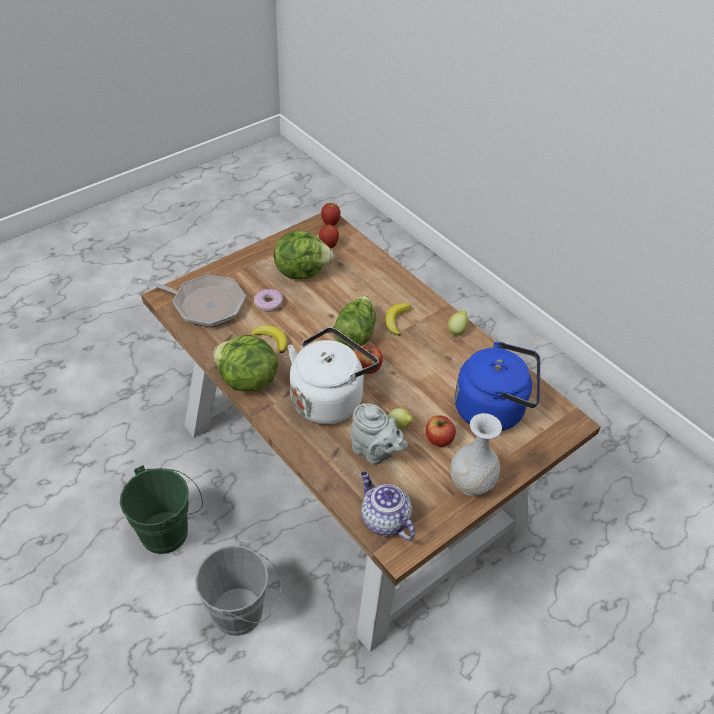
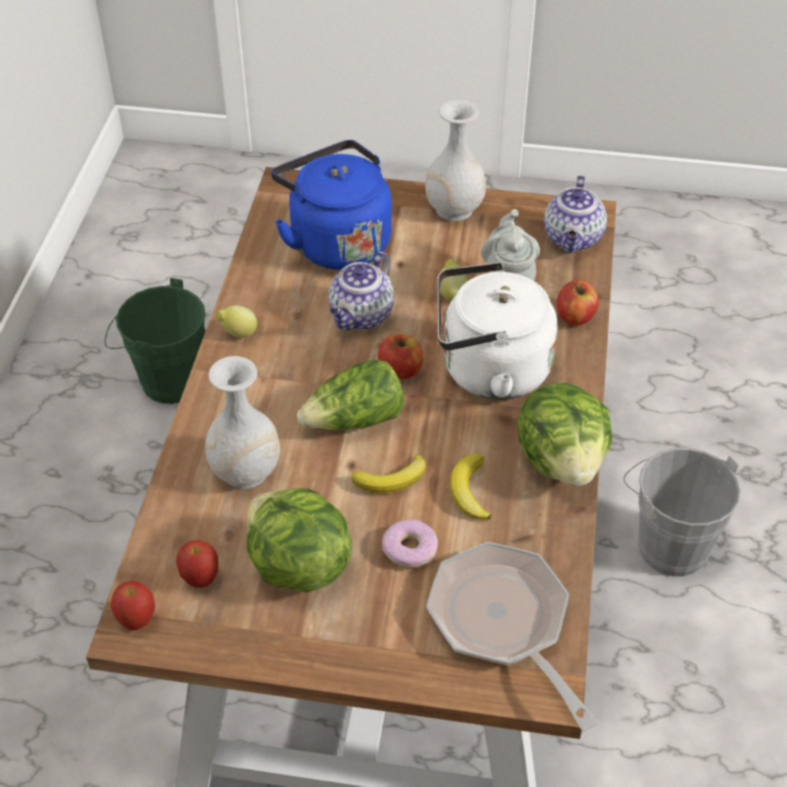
camera: 130 degrees left, 0 degrees up
green bucket [120,465,203,554] -> green bucket moved to [105,278,205,404]
banana [385,303,411,336] -> banana moved to [351,454,426,493]
apple [426,415,456,447] -> apple moved to [557,280,599,326]
none -> white vase [205,356,280,489]
none -> teapot [328,251,394,330]

